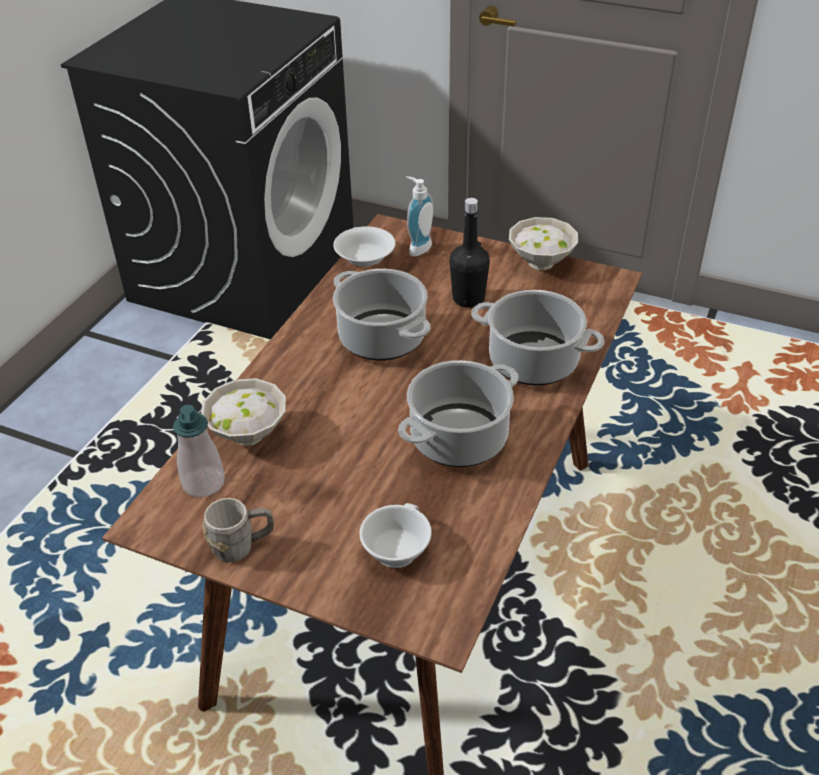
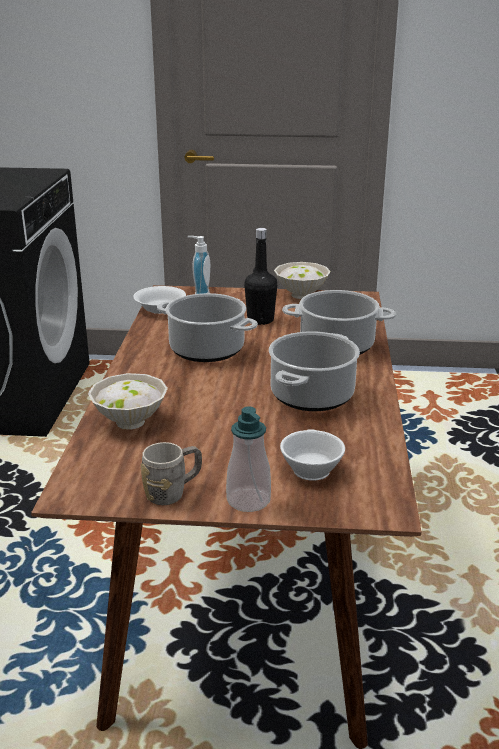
camera: 20 degrees left, 15 degrees down
soap dispenser [173,405,225,497] -> soap dispenser moved to [226,407,271,512]

